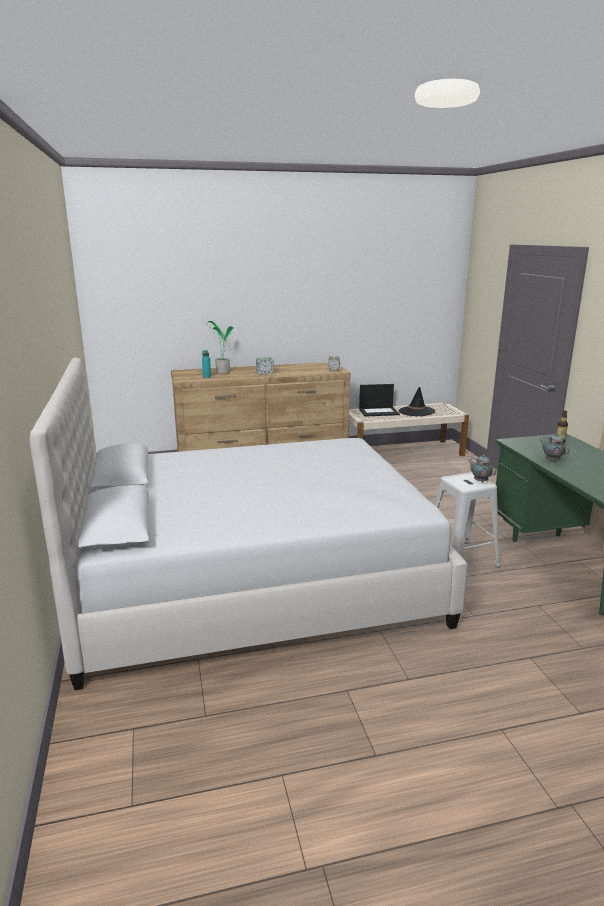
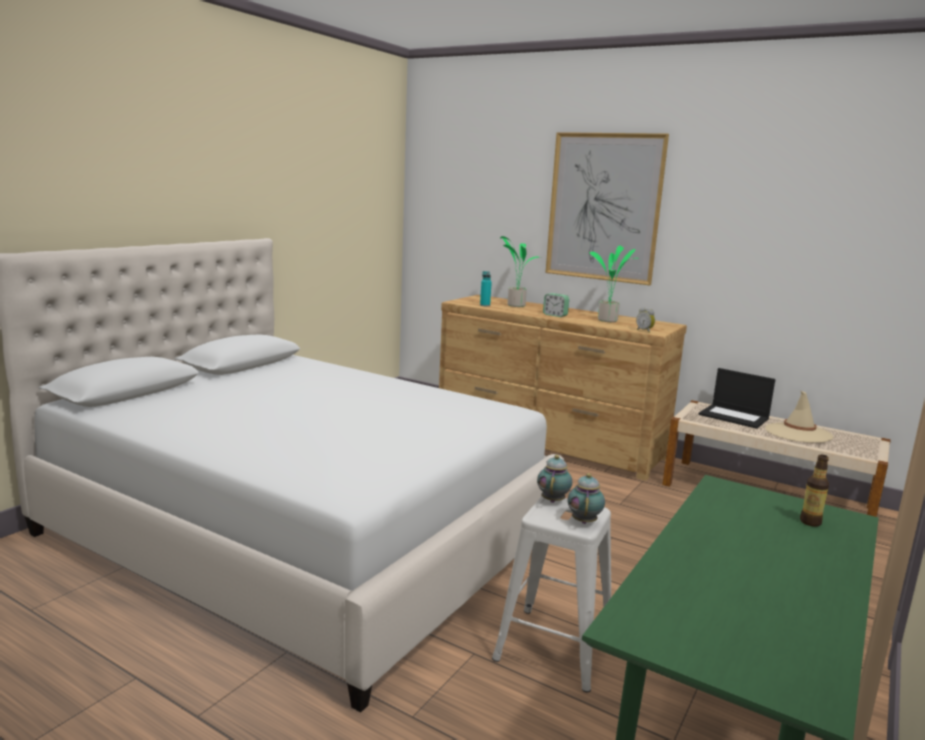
camera: 45 degrees right, 5 degrees down
black hat [399,387,435,416] -> beige hat [765,391,833,443]
teapot [540,433,570,462] -> teapot moved to [537,455,572,503]
none -> picture [545,132,669,285]
none -> potted plant [589,246,639,322]

